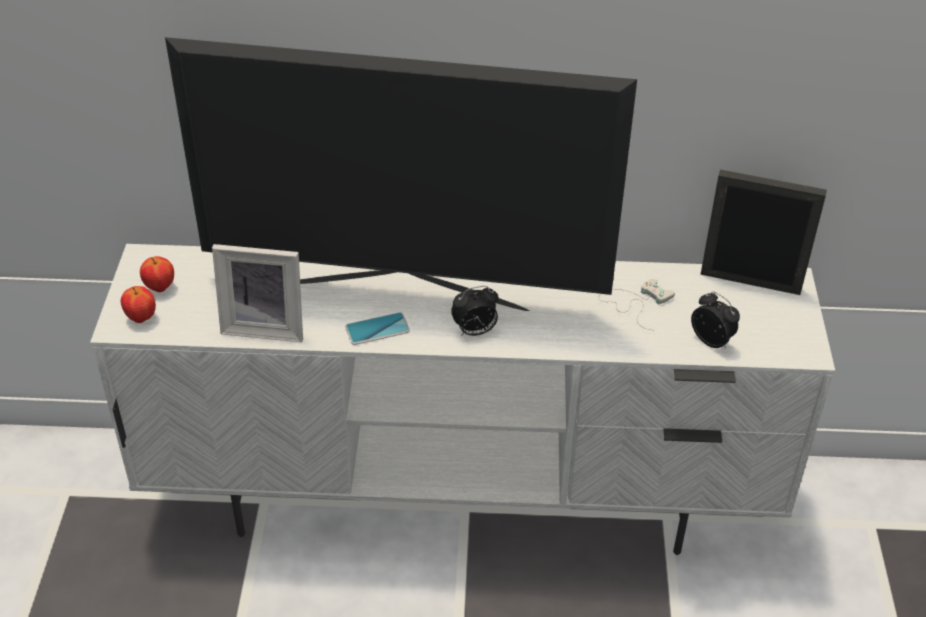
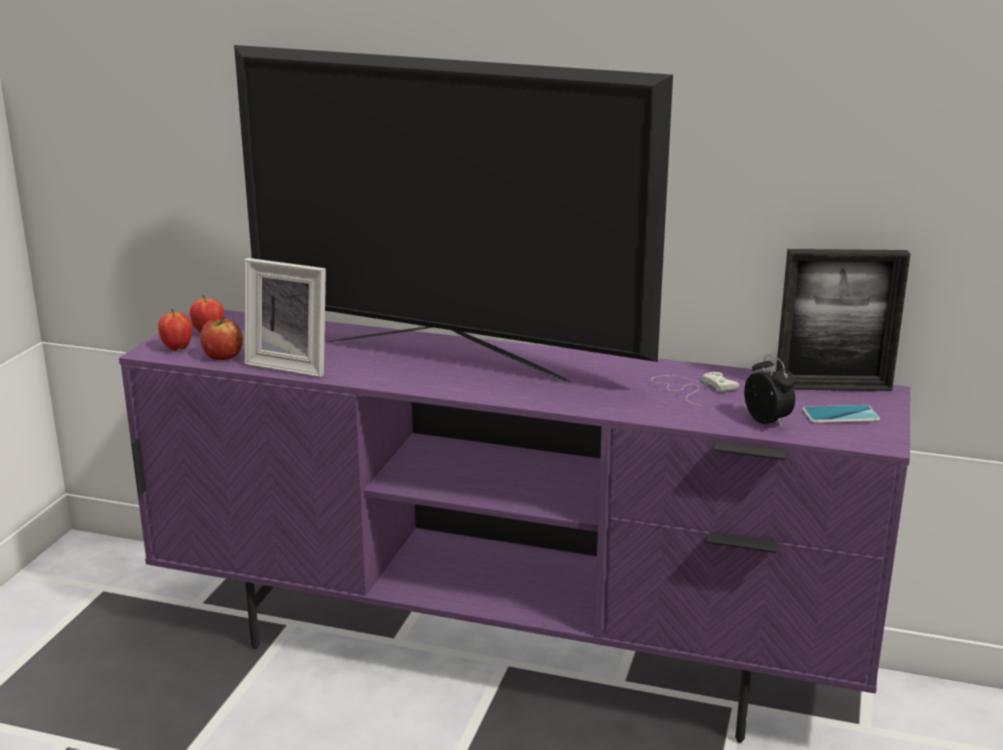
camera: 15 degrees right, 20 degrees down
white tv stand [90,244,835,555] -> purple tv stand [119,310,910,743]
phone [345,312,410,345] -> phone moved to [802,405,880,423]
alarm clock [451,286,499,336] -> none
picture frame [700,169,827,295] -> picture frame turned 150 degrees clockwise [776,249,911,391]
none -> apple [200,317,243,360]

